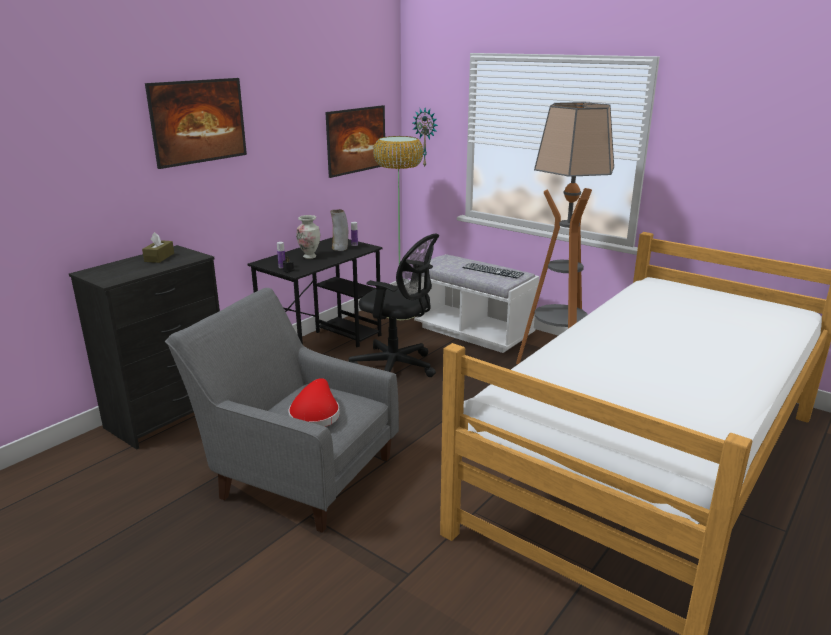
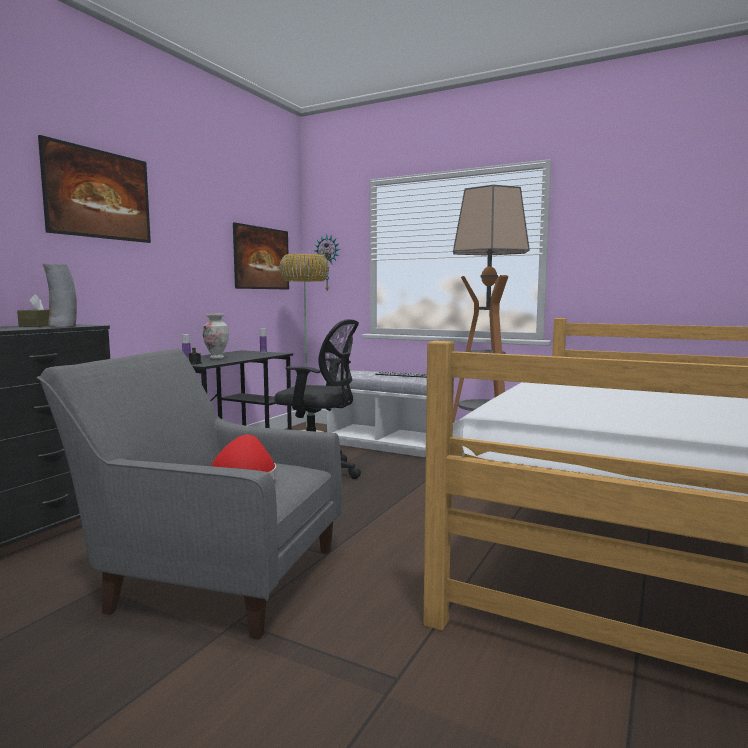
camera: 10 degrees left, 15 degrees down
vase [330,209,348,251] -> vase moved to [43,264,77,327]

